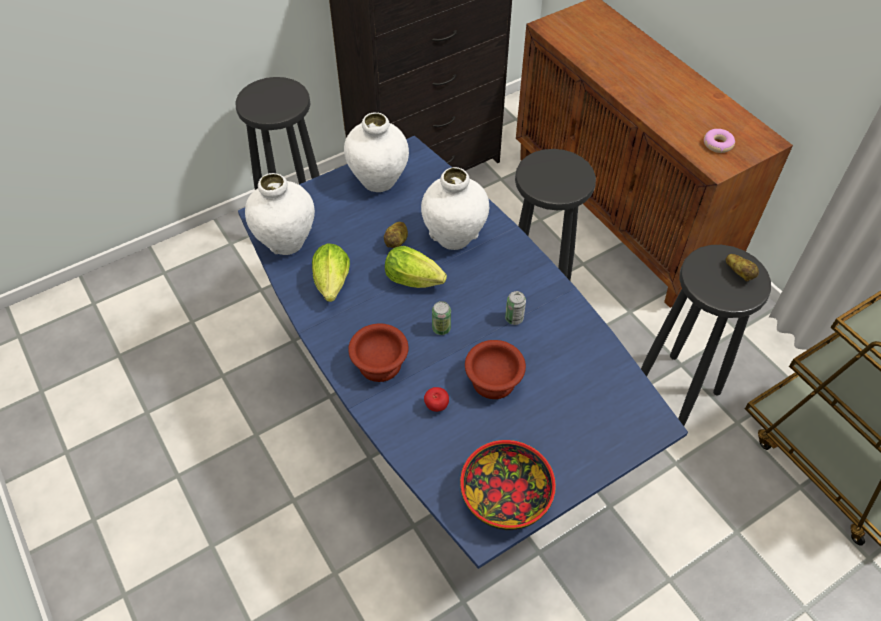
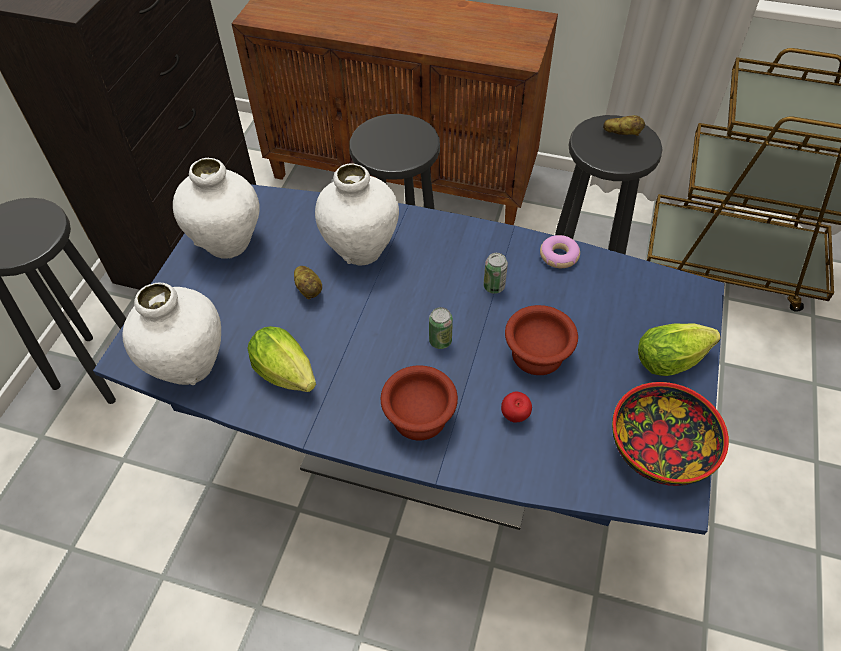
camera: 40 degrees left, 0 degrees up
lettuce [385,246,447,288] -> lettuce moved to [638,323,721,376]
donut [704,129,735,153] -> donut moved to [540,235,580,268]

